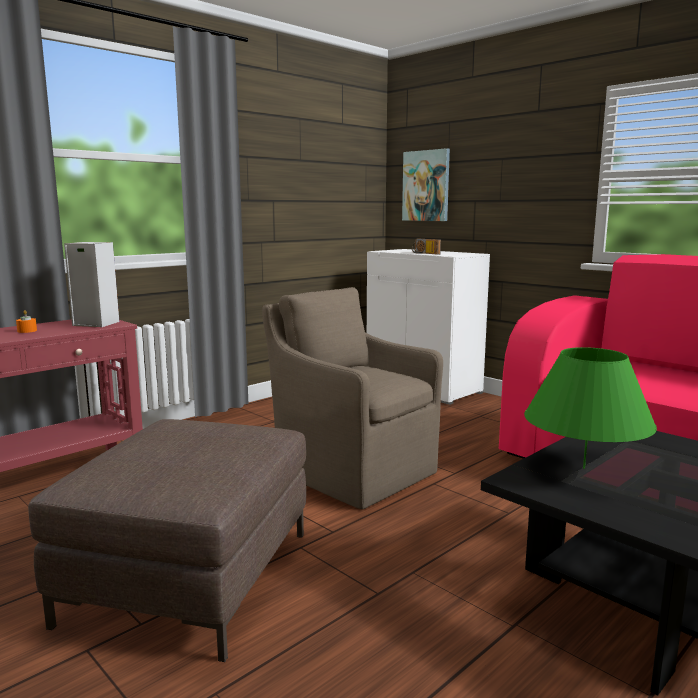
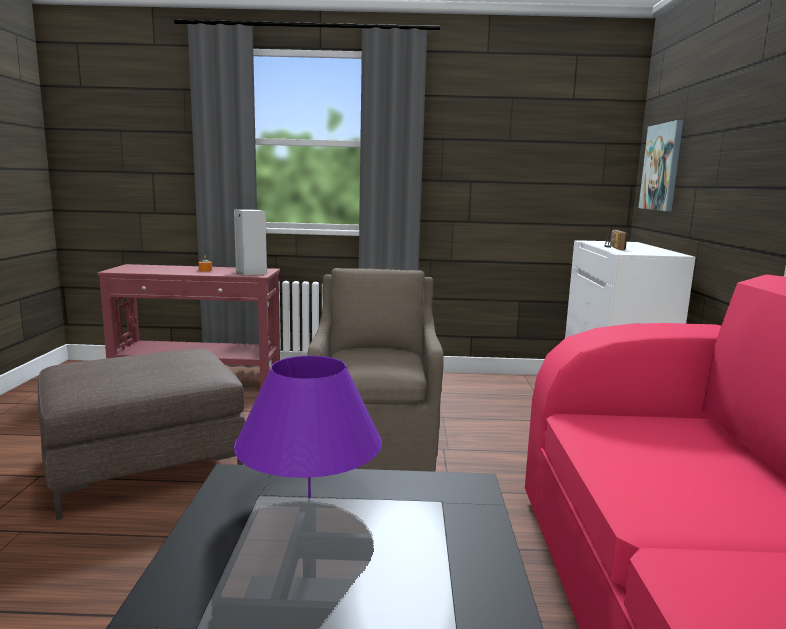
camera: 45 degrees right, 0 degrees up
green table lamp [524,347,657,469] -> purple table lamp [234,356,382,499]

